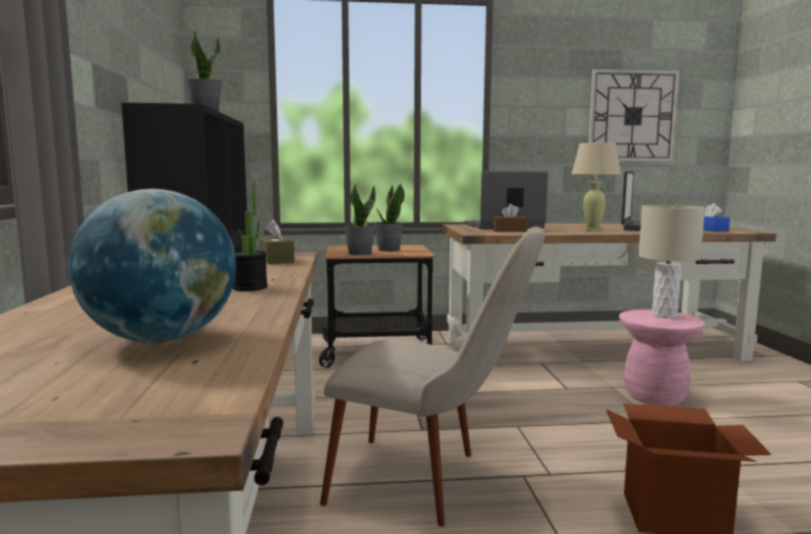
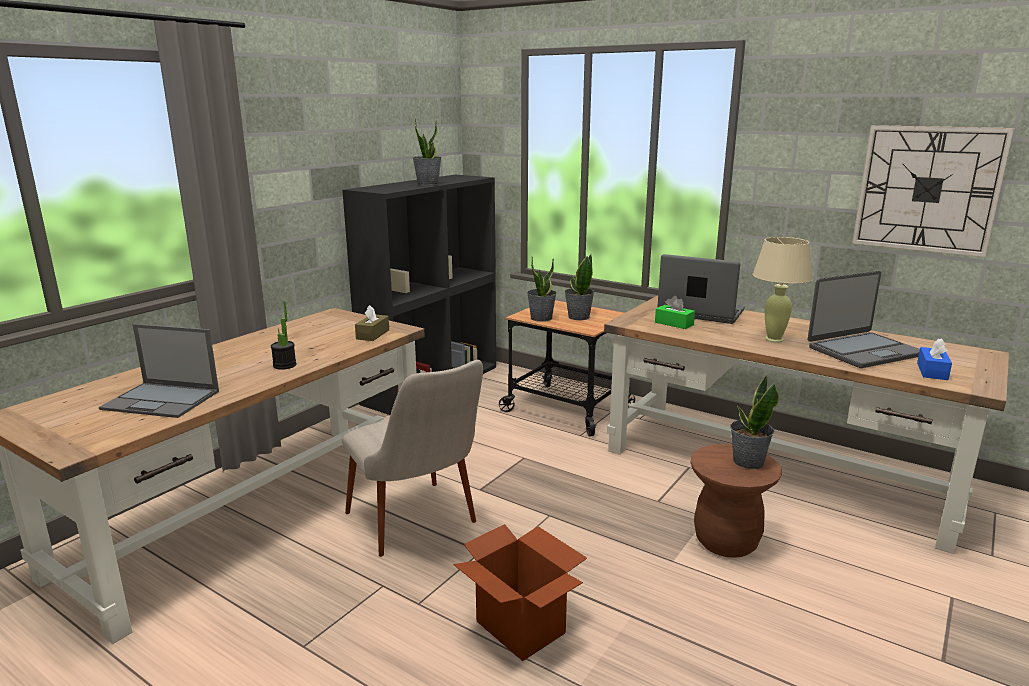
camera: 40 degrees right, 10 degrees up
globe [68,189,236,343] -> laptop [99,324,219,418]
brown tissue box [492,204,527,232] -> green tissue box [655,296,695,329]
pink stool [619,309,705,406] -> brown stool [691,444,782,558]
beige table lamp [638,205,705,318] -> potted plant [730,375,779,469]

